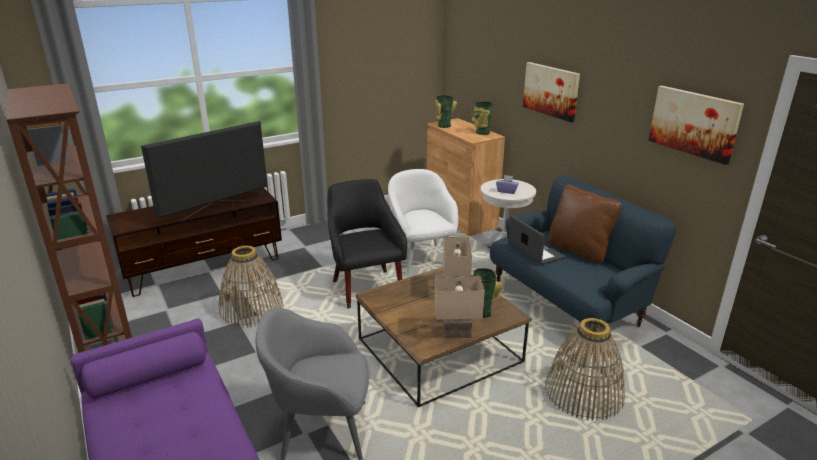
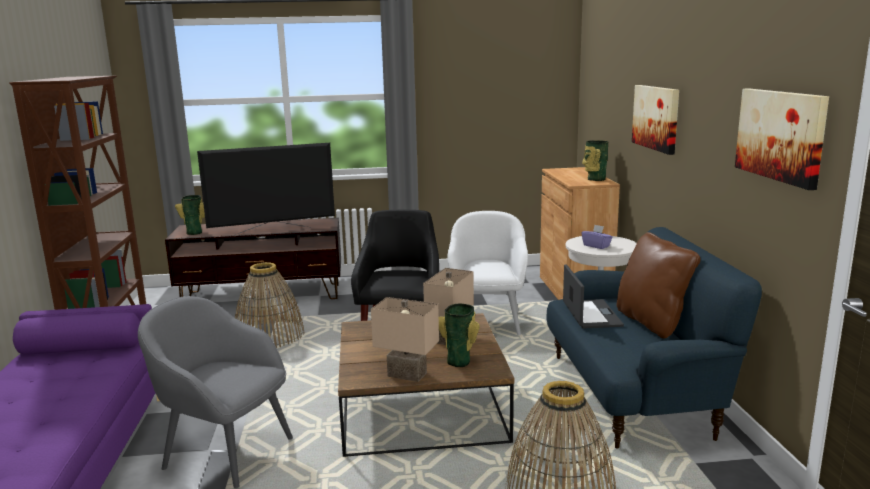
camera: 25 degrees right, 10 degrees down
vase [435,95,457,128] -> vase moved to [175,195,205,235]

